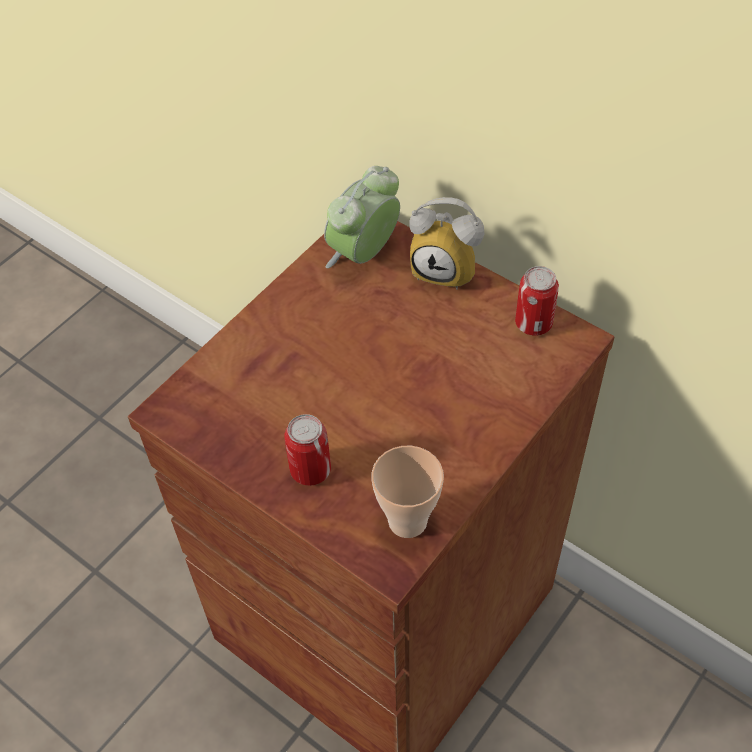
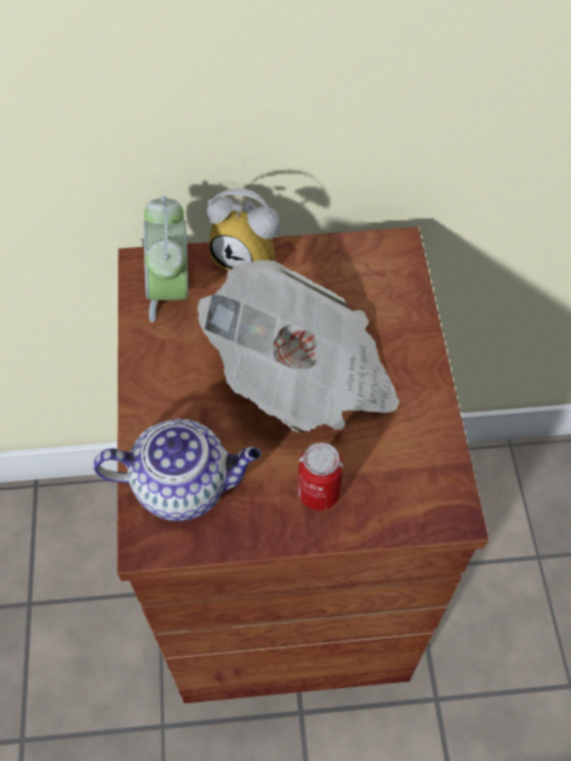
camera: 45 degrees left, 5 degrees up
cup [372,446,444,538] -> none
alarm clock [409,197,484,290] -> alarm clock turned 45 degrees clockwise [207,188,280,271]
can [515,266,559,336] -> none
none -> teapot [93,419,261,521]
none -> newspaper [197,260,400,433]

